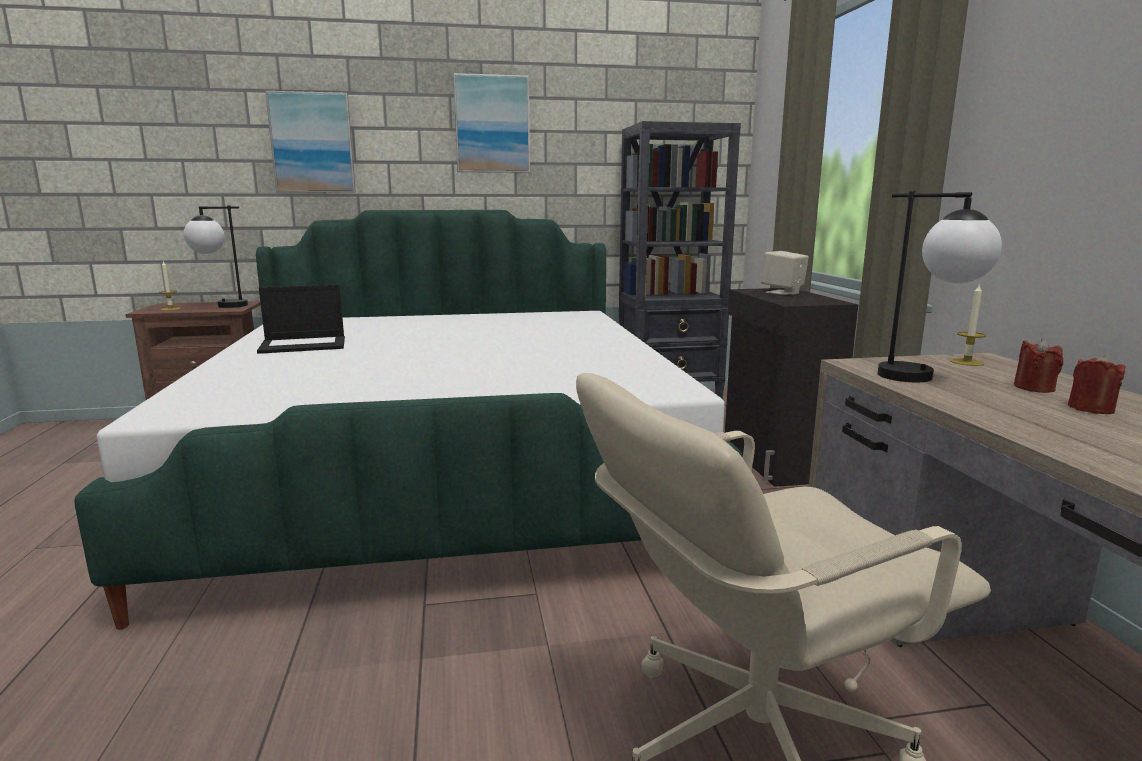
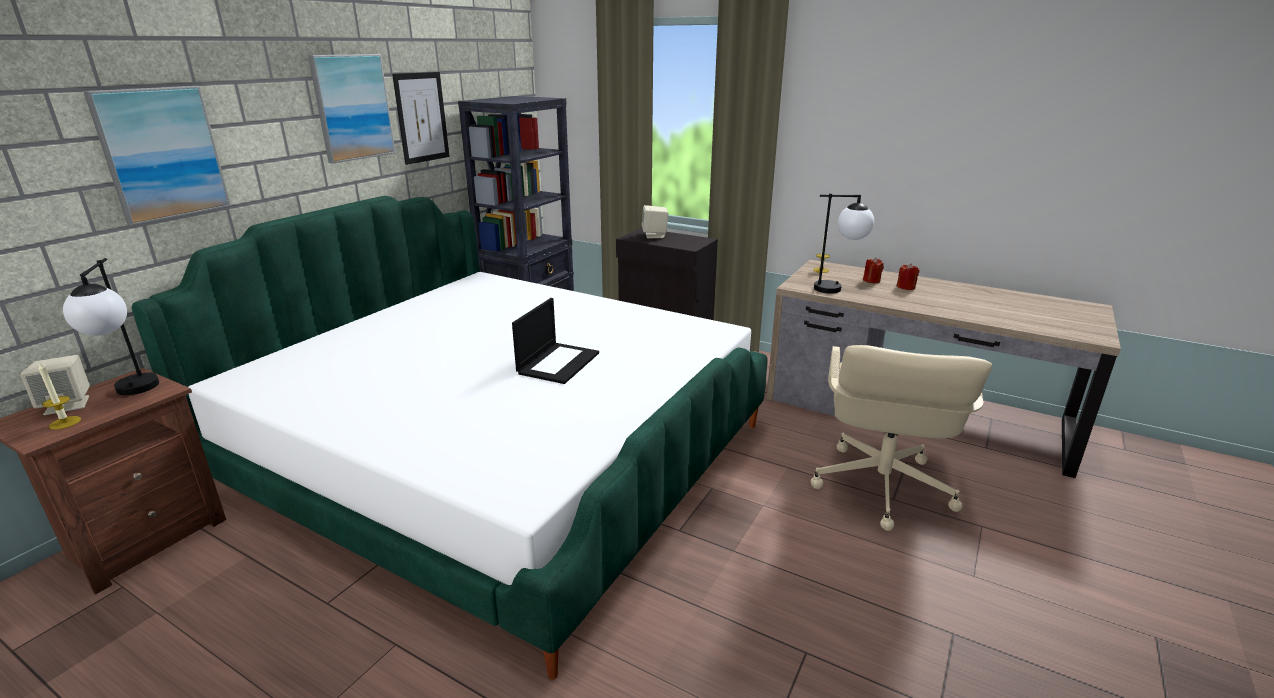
camera: 50 degrees left, 10 degrees up
laptop [257,285,345,354] -> laptop moved to [512,298,599,384]
none -> beige speaker [21,355,90,415]
none -> picture [392,72,450,165]

